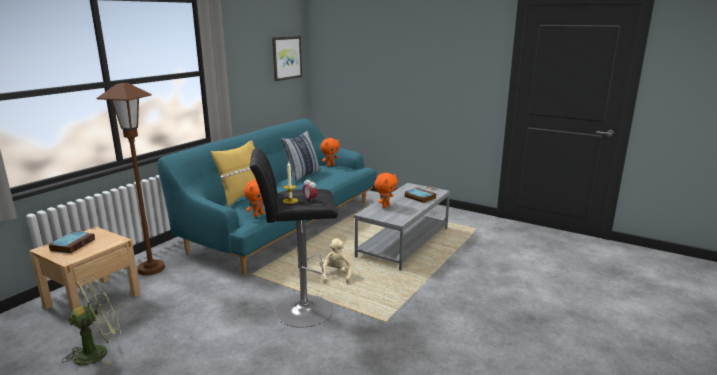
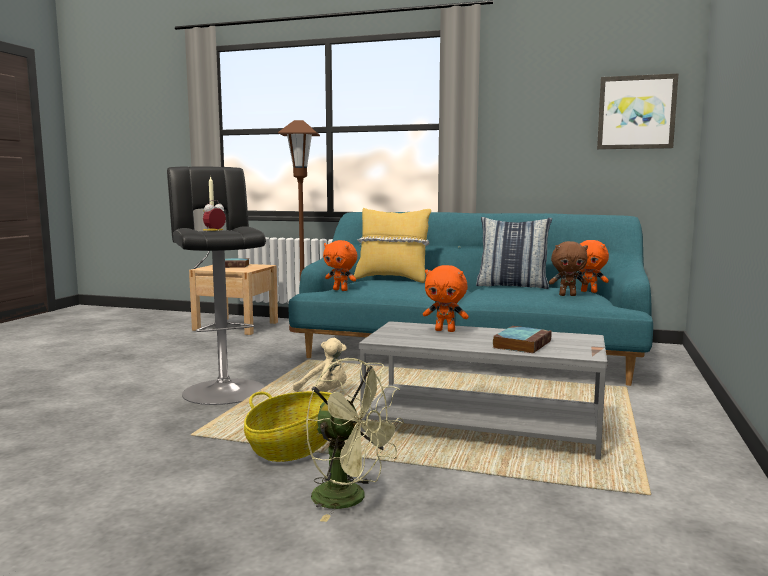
camera: 75 degrees right, 10 degrees down
green fan [62,277,121,365] -> green fan moved to [306,358,404,522]
none -> basket [244,391,331,462]
none -> brown plush toy [549,241,588,296]

